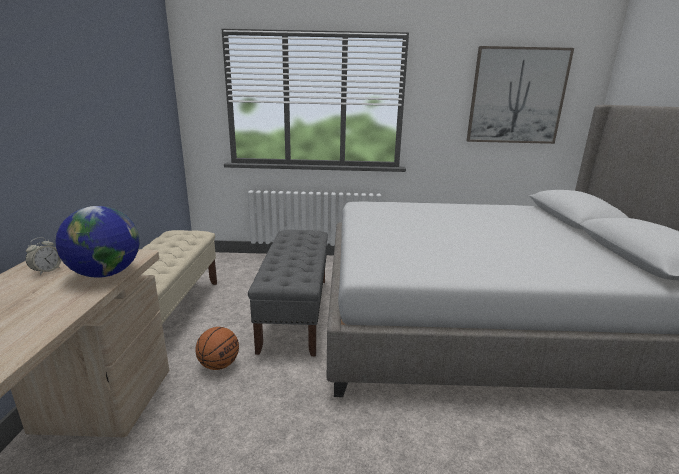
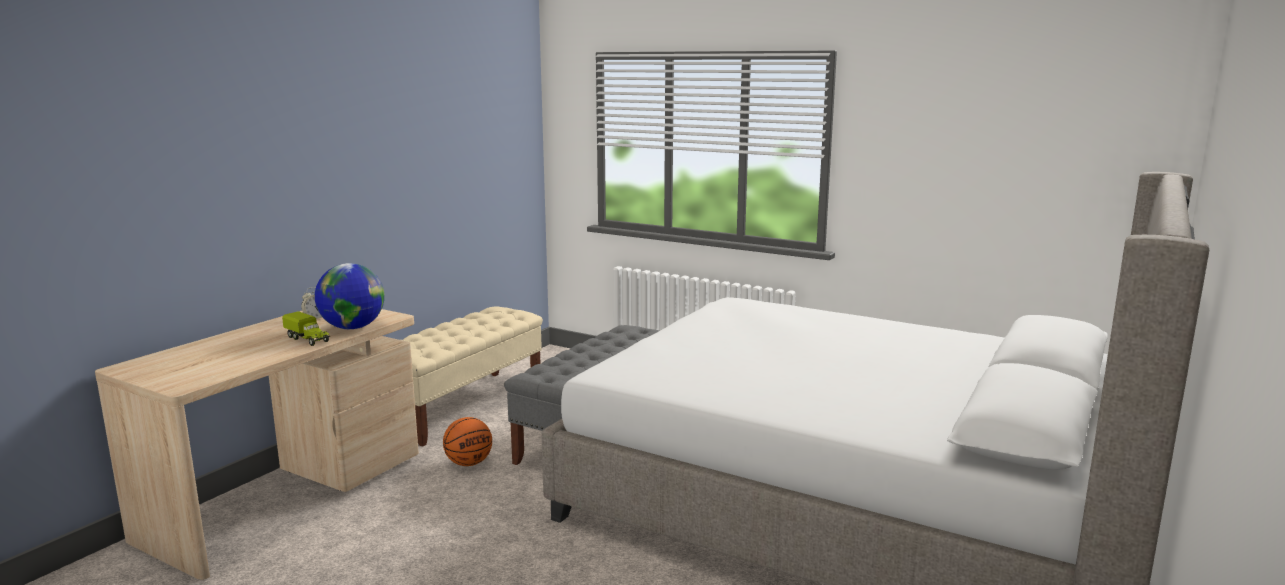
camera: 30 degrees right, 5 degrees down
picture [466,46,574,144] -> none
none -> toy truck [282,311,330,346]

